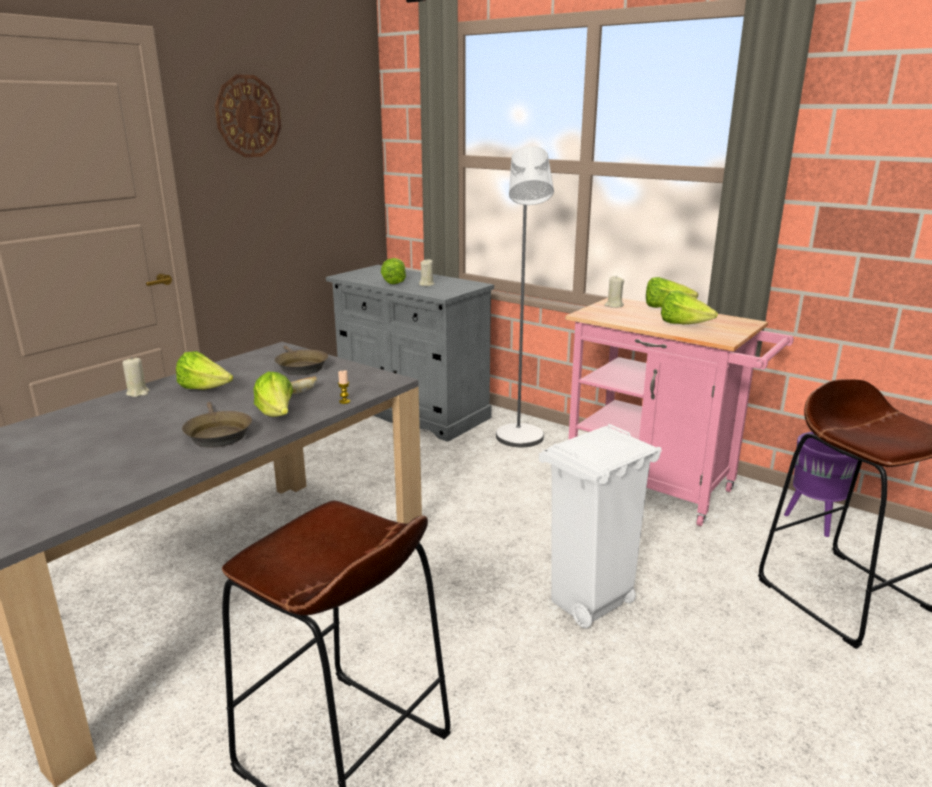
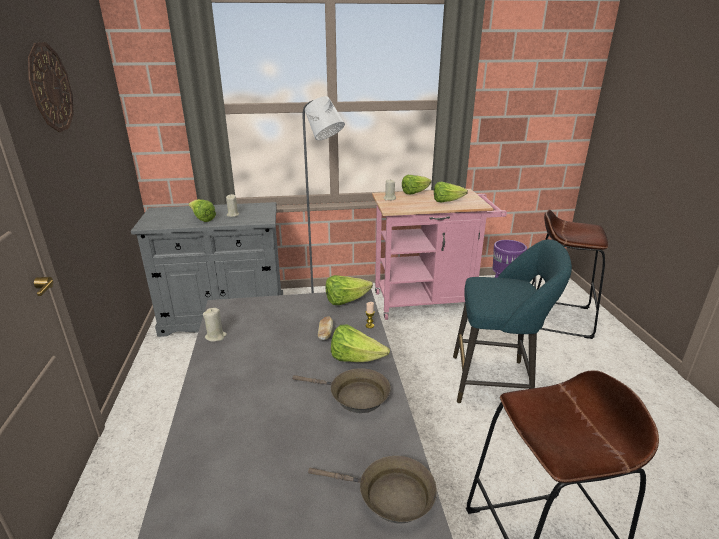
camera: 45 degrees left, 5 degrees up
beige candle [123,357,150,397] -> beige candle moved to [203,308,227,342]
lettuce [176,351,233,390] -> lettuce moved to [326,275,373,305]
brown frying pan [274,345,328,375] -> brown frying pan moved to [308,456,437,523]
white trash can [539,424,662,628] -> turquoise stool [453,239,572,403]

